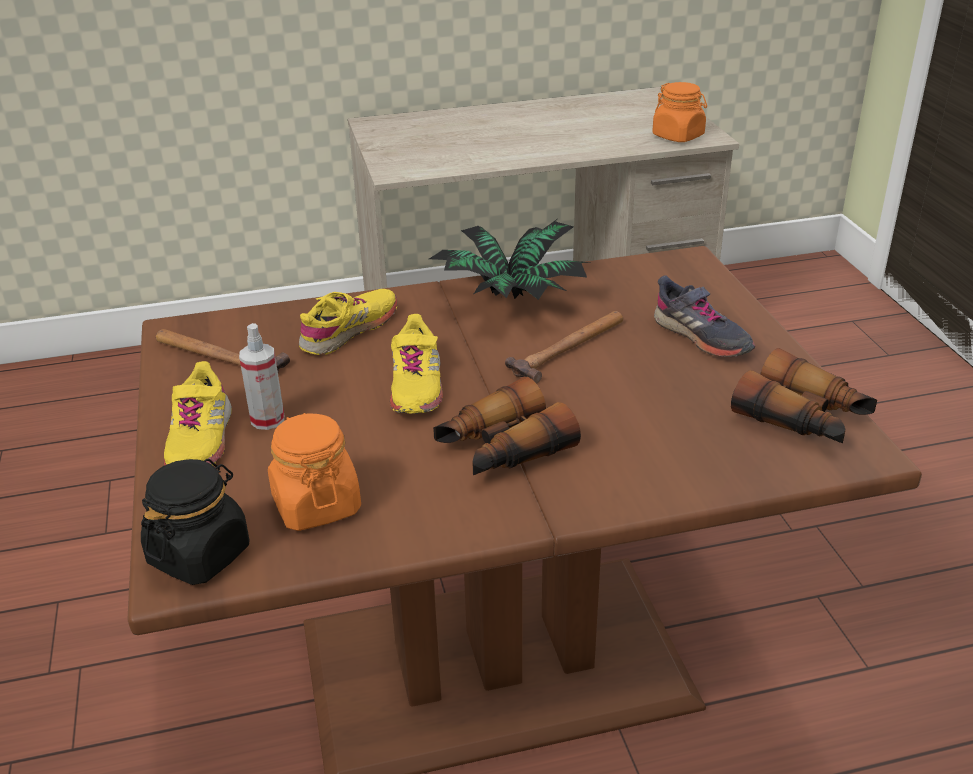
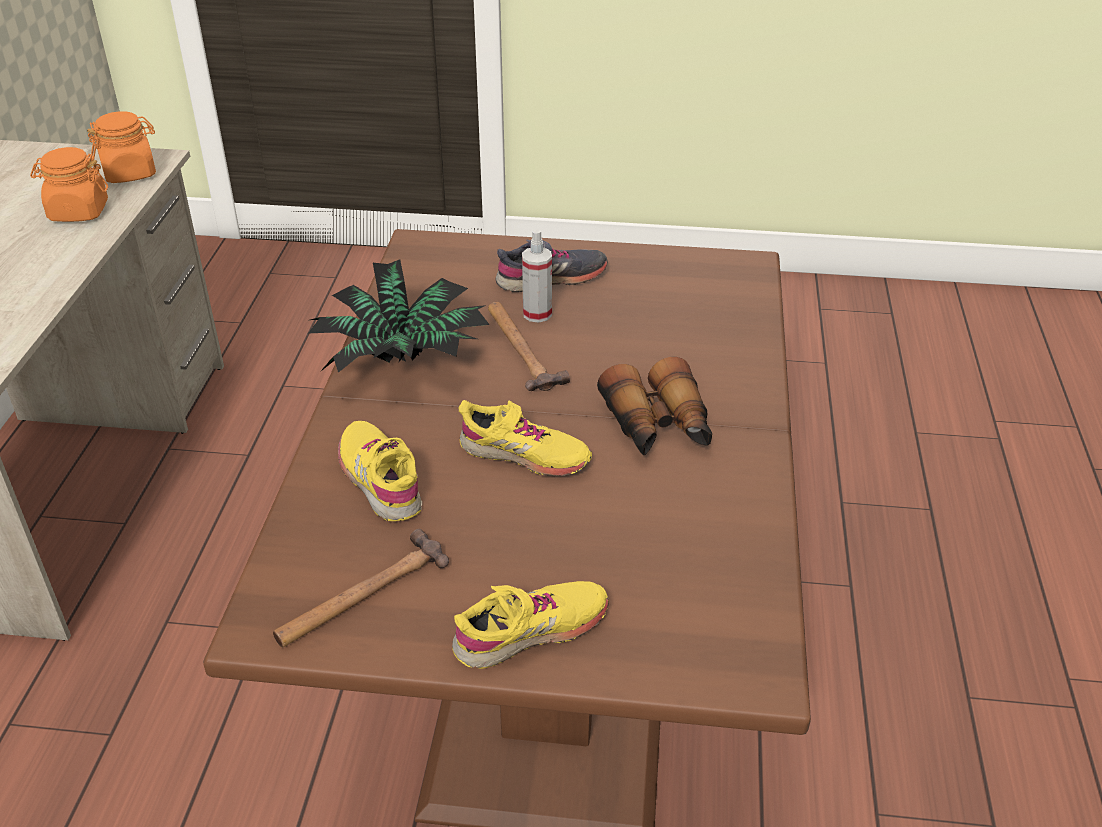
camera: 70 degrees left, 5 degrees up
black jar [141,459,249,585] -> none
yellow shoe [163,361,232,466] -> yellow shoe turned 45 degrees counterclockwise [452,581,609,669]
spray bottle [239,323,284,430] -> spray bottle moved to [522,229,552,323]
orange jar [268,413,361,531] -> orange jar moved to [30,147,108,222]
binoculars [731,348,877,443] -> none

